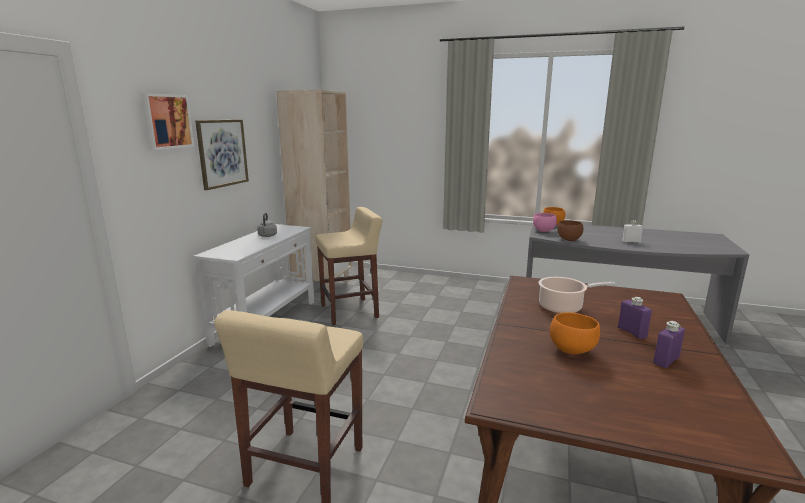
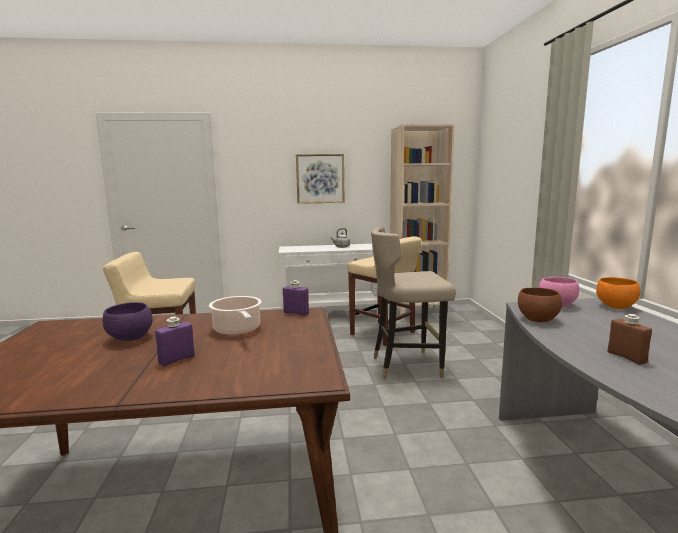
camera: 65 degrees right, 5 degrees down
picture [141,93,194,150] -> none
orange bowl [550,312,600,354] -> purple bowl [103,302,152,341]
white bottle [622,220,643,243] -> brown bottle [608,314,652,365]
purple bottle [653,321,685,368] -> purple bottle moved to [283,280,309,316]
none -> beige stool [371,227,456,379]

